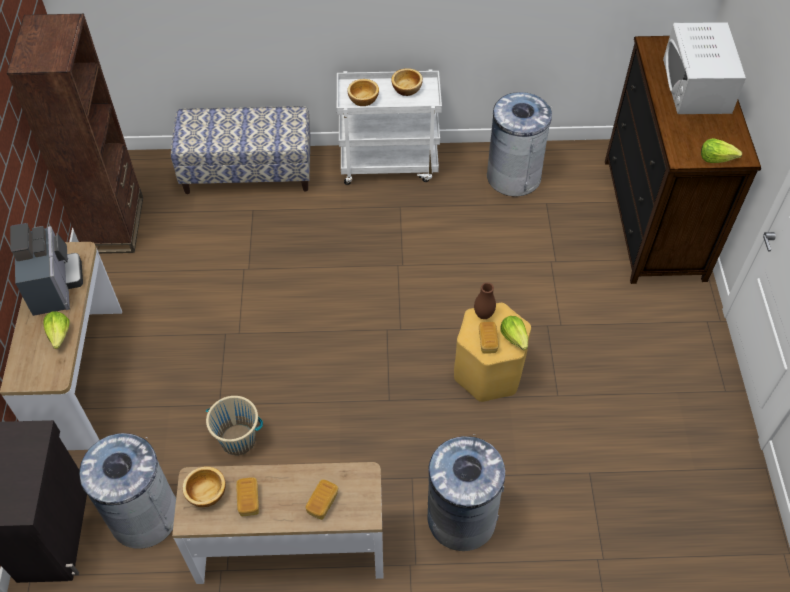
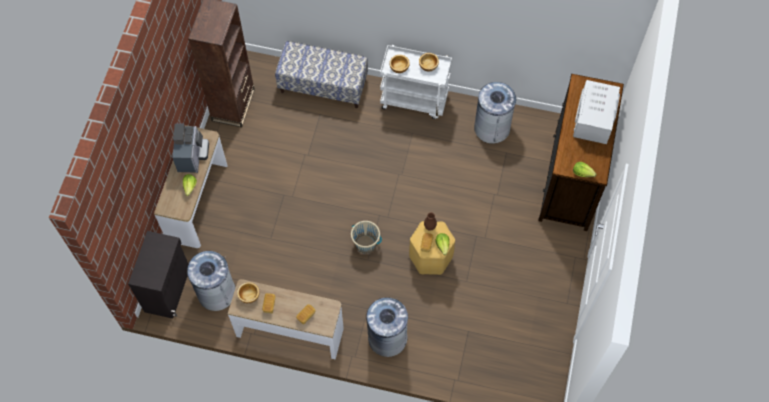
camera: 15 degrees right, 10 degrees up
beige bucket [206,396,263,455] -> beige bucket moved to [351,221,382,253]

